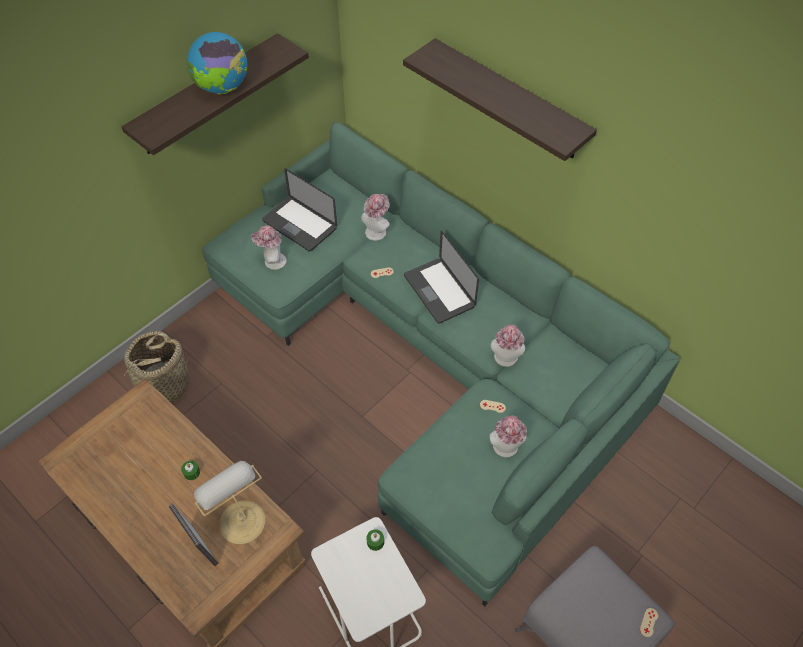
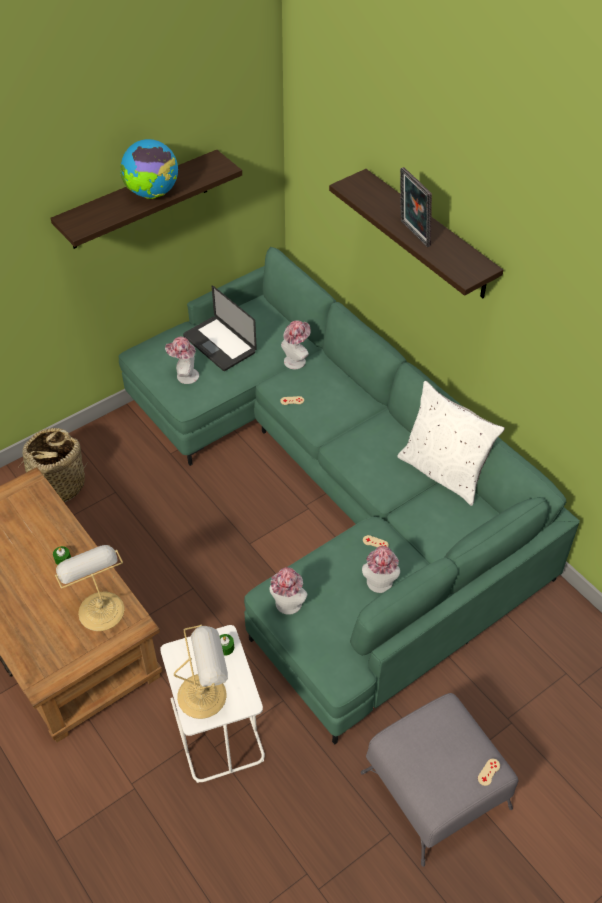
camera: 10 degrees right, 5 degrees down
picture frame [168,504,219,566] -> picture frame moved to [400,167,432,247]
laptop [404,231,479,324] -> none
hat [491,324,525,367] -> hat moved to [269,567,308,615]
none -> table lamp [174,625,228,719]
none -> white pillow [397,381,505,506]

